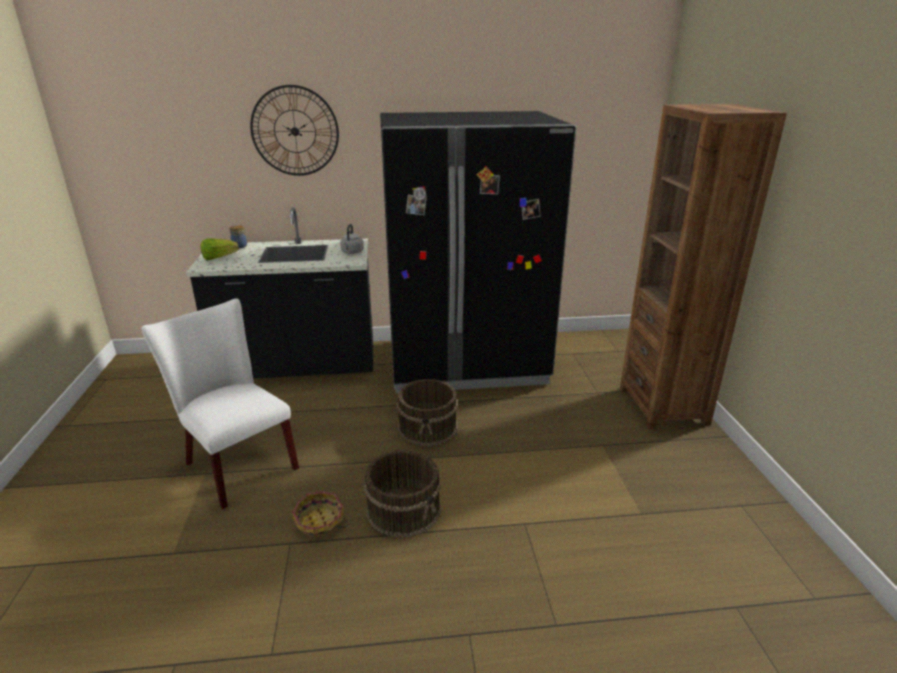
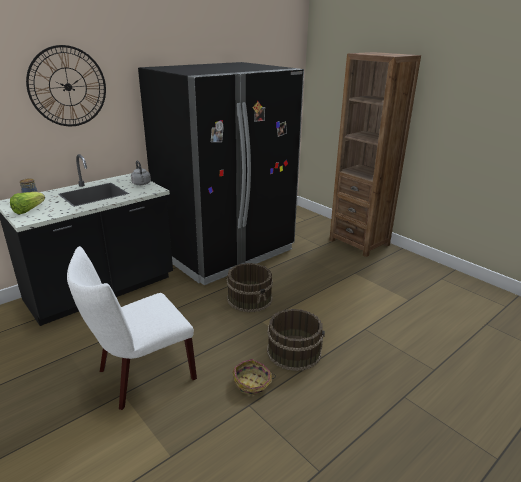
camera: 35 degrees left, 0 degrees up
white chair [142,298,299,509] -> white chair turned 45 degrees counterclockwise [67,246,197,410]

